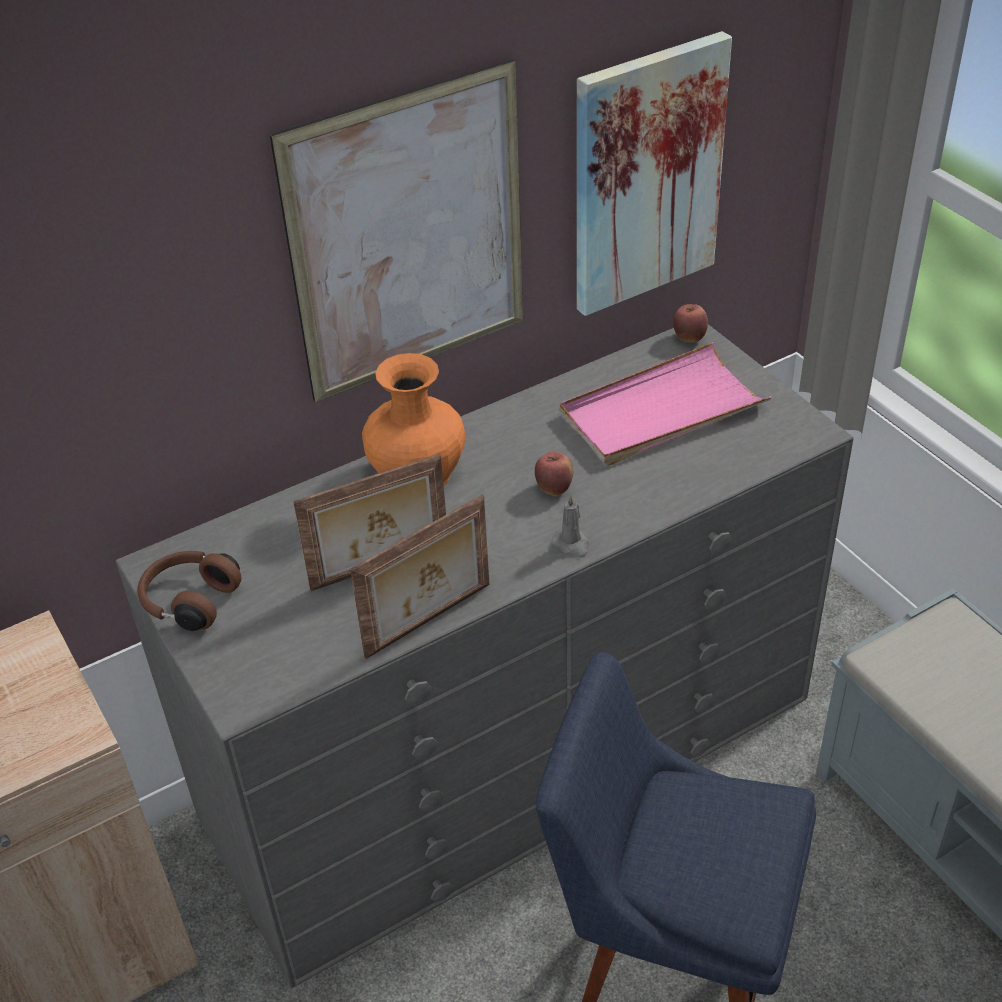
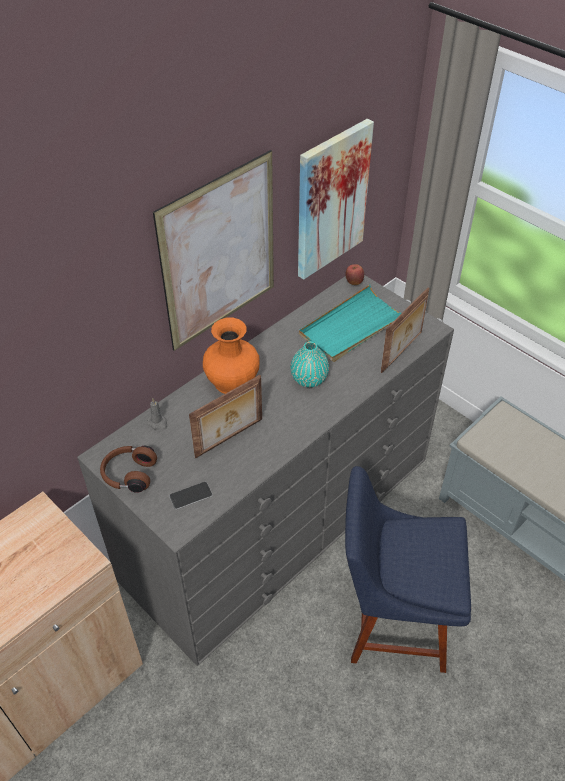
camera: 15 degrees left, 5 degrees up
picture frame [350,495,489,659] -> picture frame moved to [380,287,429,373]
apple [535,452,573,496] -> turquoise vase [291,341,329,387]
grey candle [552,494,589,558] -> grey candle moved to [147,399,167,430]
pink tray [560,342,771,465] -> turquoise tray [299,285,401,362]
none -> phone [169,482,213,510]

